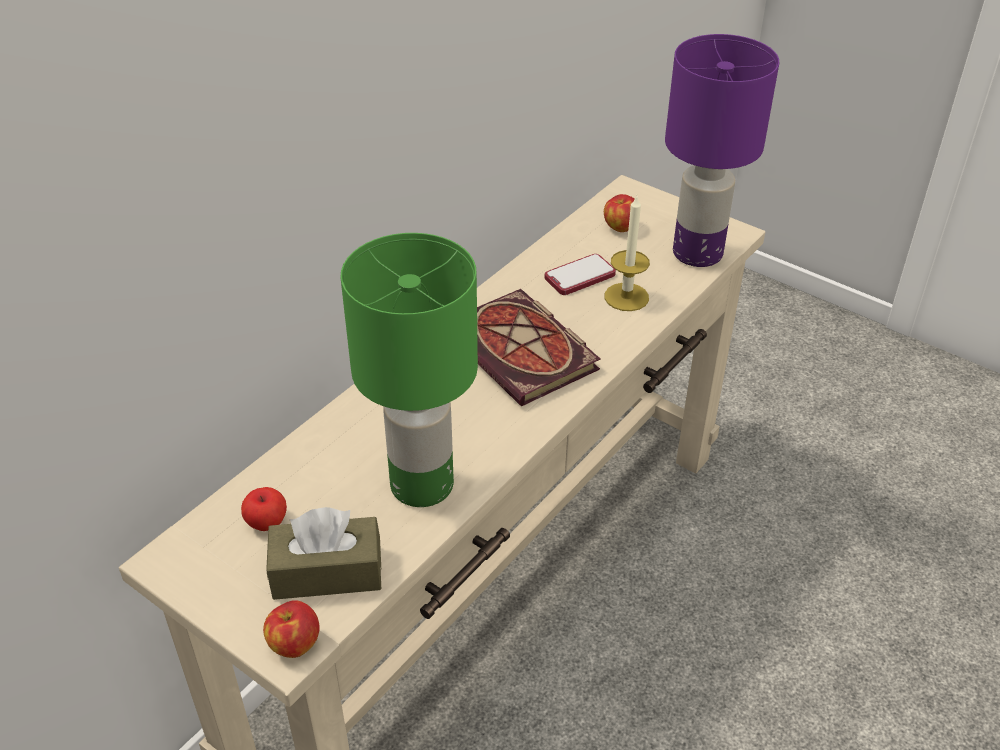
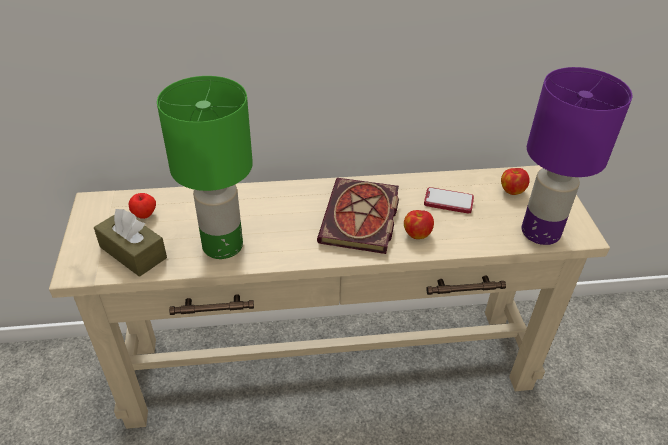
camera: 45 degrees right, 0 degrees up
apple [263,600,319,658] -> apple moved to [404,210,434,239]
candle [605,196,650,311] -> none

